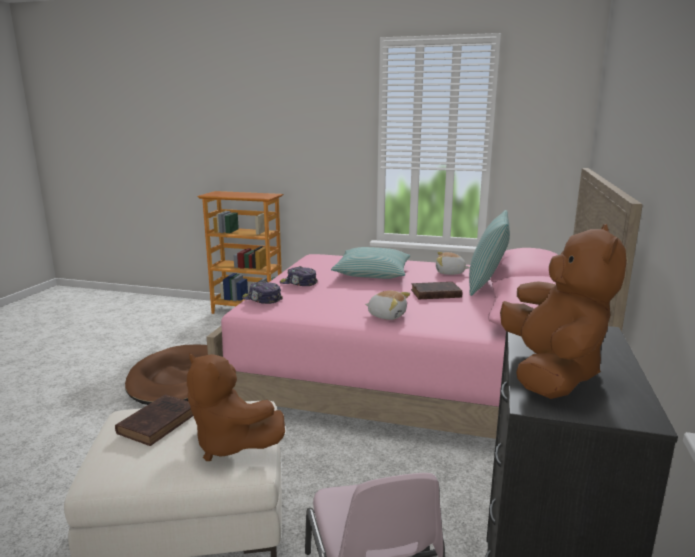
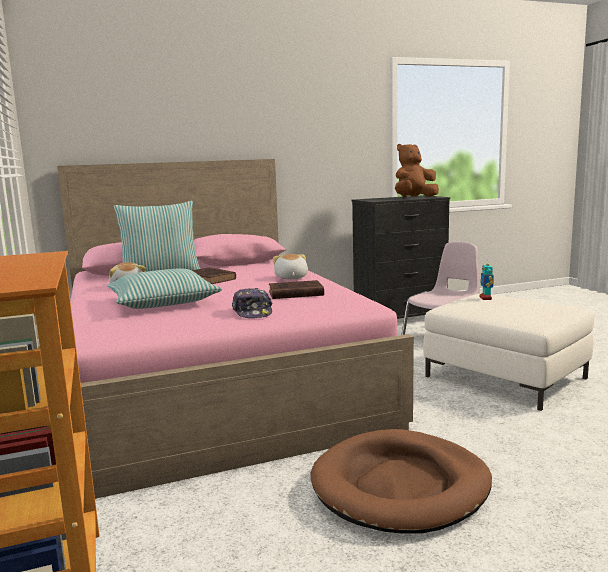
camera: 125 degrees left, 5 degrees down
brown book [115,394,193,446] -> brown book moved to [269,280,324,299]
brown plush toy [187,353,285,461] -> toy robot [480,263,494,300]
cap [242,281,283,304] -> none

